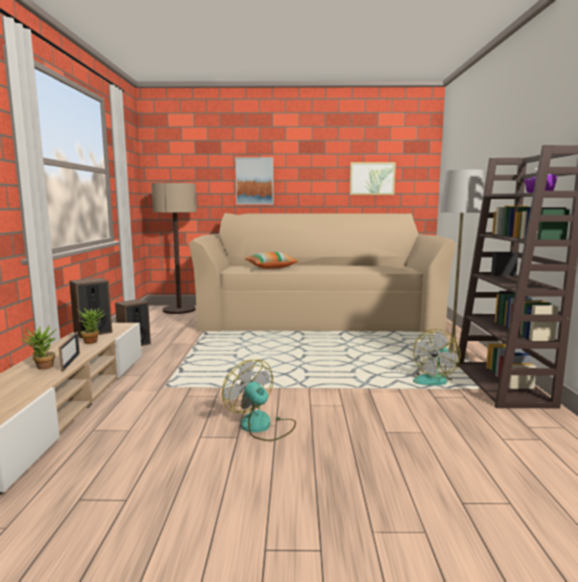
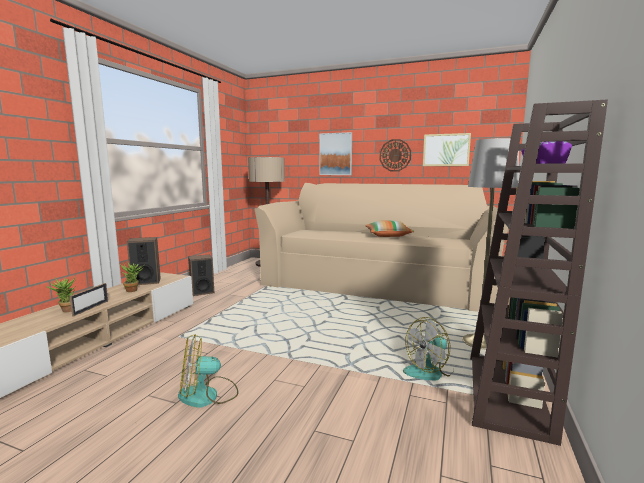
camera: 20 degrees right, 0 degrees up
fan [222,360,296,441] -> fan turned 90 degrees counterclockwise [178,334,239,408]
pillow [245,252,299,269] -> pillow moved to [365,221,414,237]
none -> wall clock [379,139,411,171]

